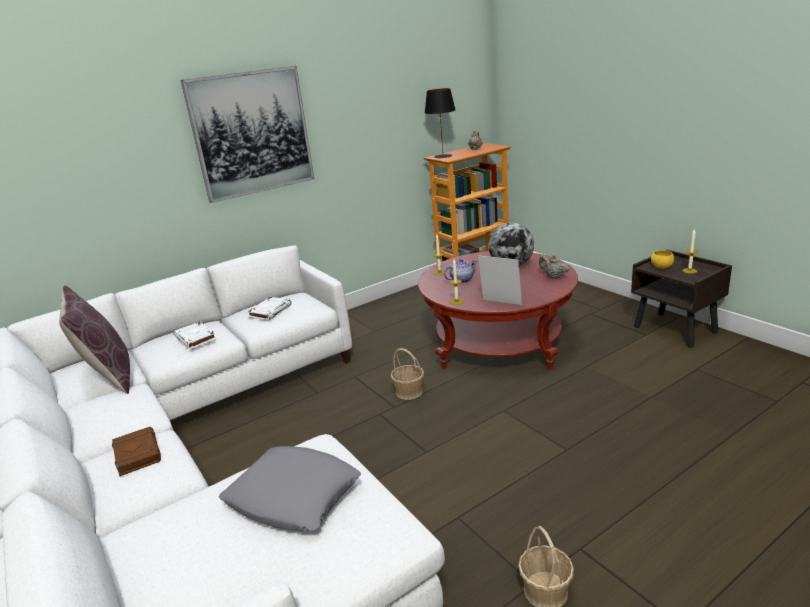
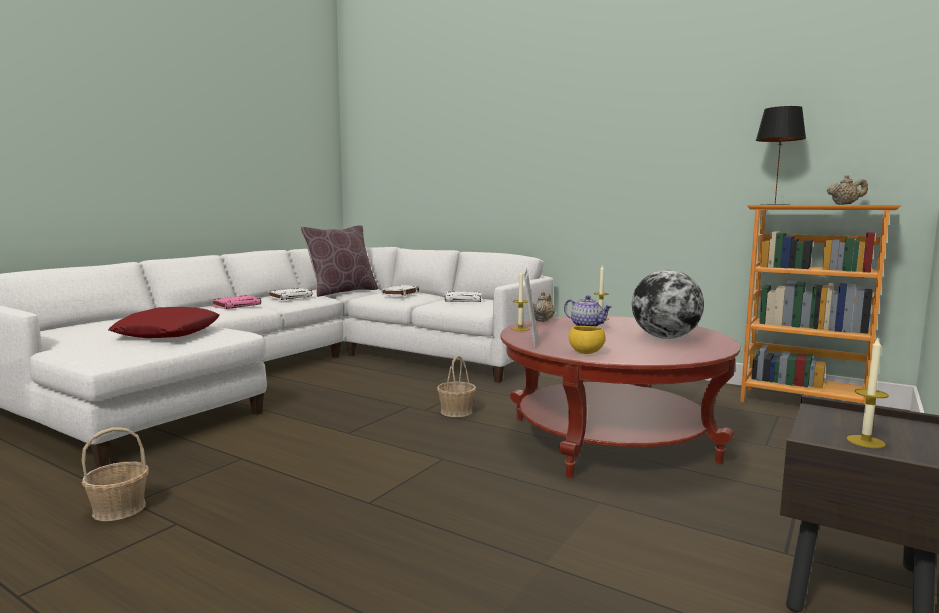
camera: 65 degrees right, 15 degrees down
brown book [112,427,161,476] -> pink book [211,295,261,309]
picture [181,66,314,203] -> none
grey pillow [219,446,361,531] -> red pillow [108,307,220,338]
beige teapot [539,255,570,279] -> beige teapot moved to [533,291,555,322]
yellow bowl [651,250,674,269] -> yellow bowl moved to [569,326,606,354]
none -> white book [268,288,312,300]

